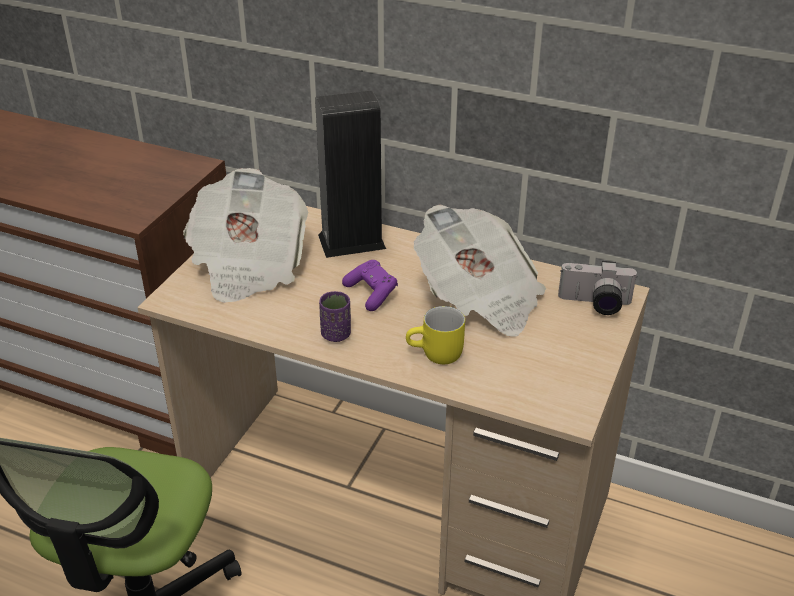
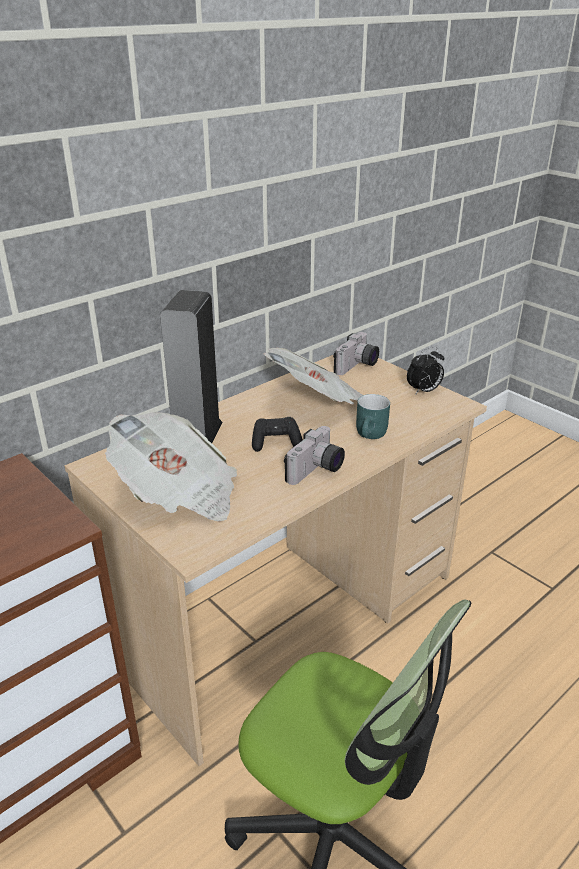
camera: 65 degrees left, 5 degrees down
purple cup [319,291,351,342] -> camera [284,426,345,485]
purple game controller [342,260,398,311] -> black game controller [252,417,303,452]
yellow mug [406,306,465,364] -> turquoise mug [356,394,390,439]
none -> alarm clock [407,347,444,395]

